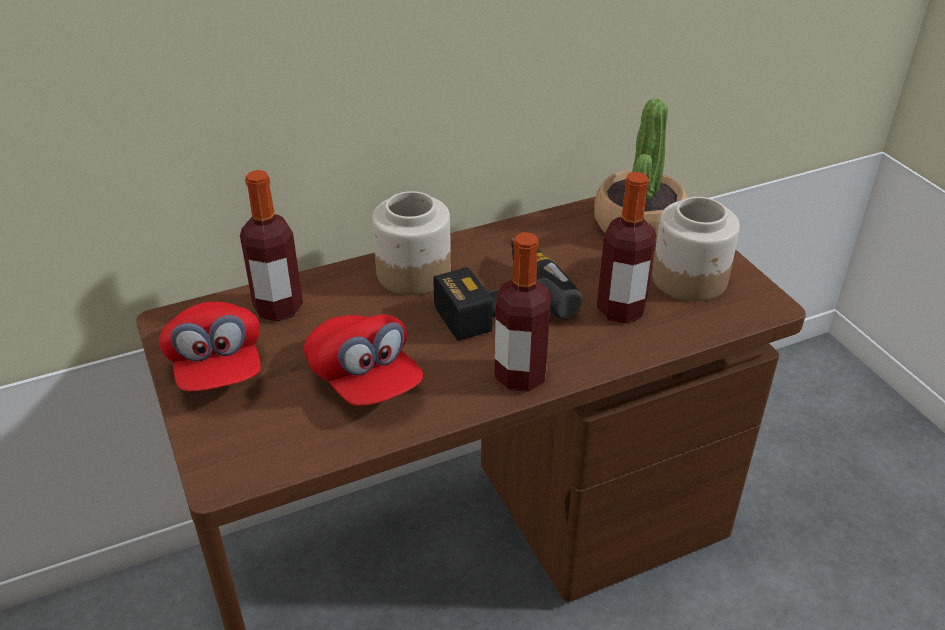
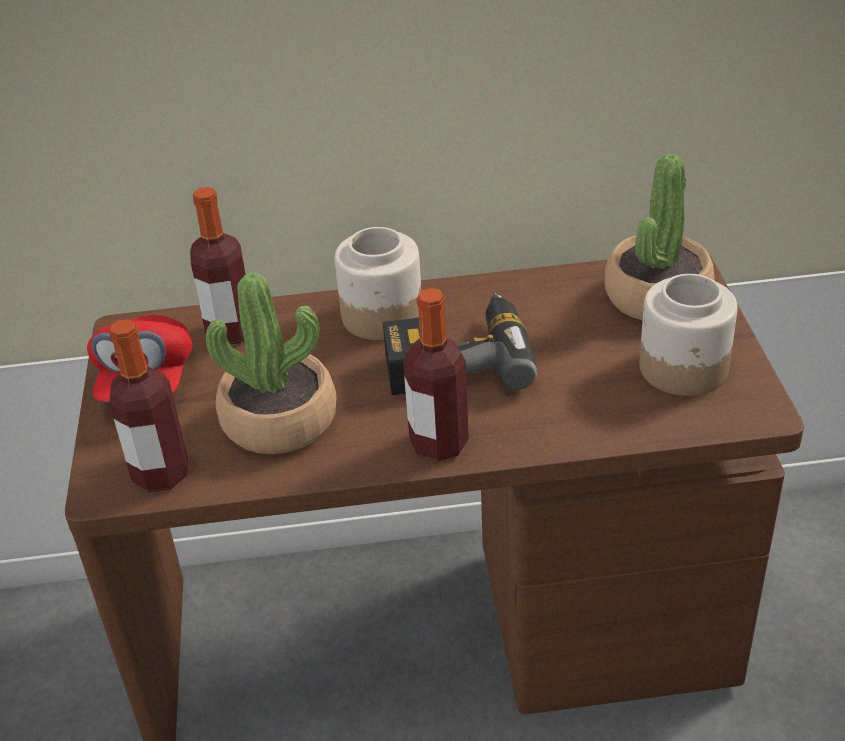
camera: 20 degrees right, 0 degrees up
red cap [304,314,423,406] -> potted plant [206,272,337,454]
bottle [597,172,656,323] -> bottle moved to [109,319,188,492]

